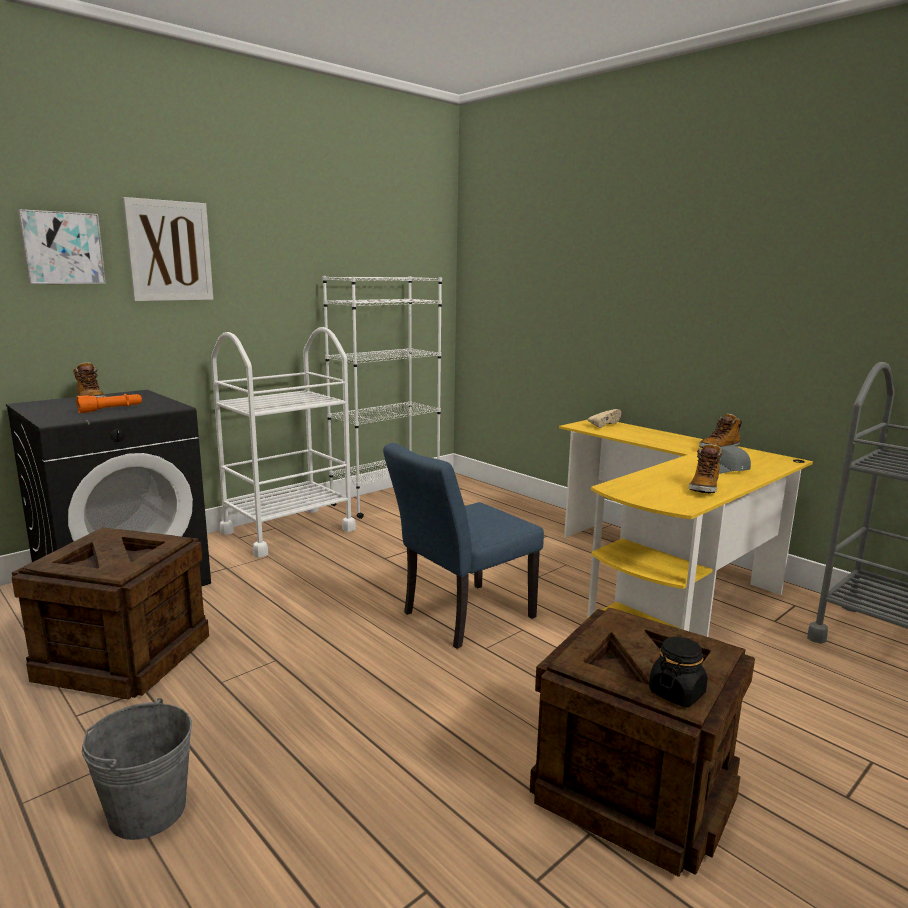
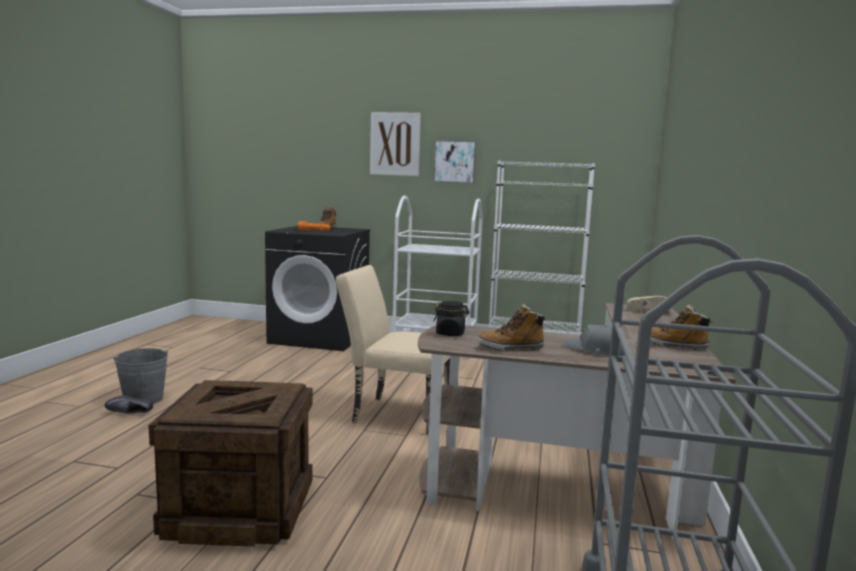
camera: 55 degrees right, 5 degrees down
crate [12,527,209,700] -> none
picture [18,209,106,284] -> picture moved to [434,140,476,183]
blue chair [383,443,544,649] -> beige chair [336,265,450,435]
yellow desk [559,420,813,637] -> brown desk [418,303,736,540]
black jar [649,637,708,707] -> black jar moved to [434,301,470,336]
none -> black shoe [105,396,153,414]

